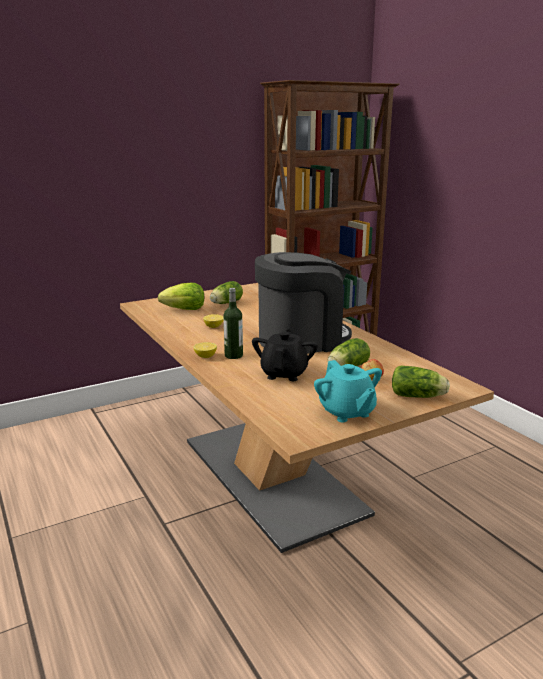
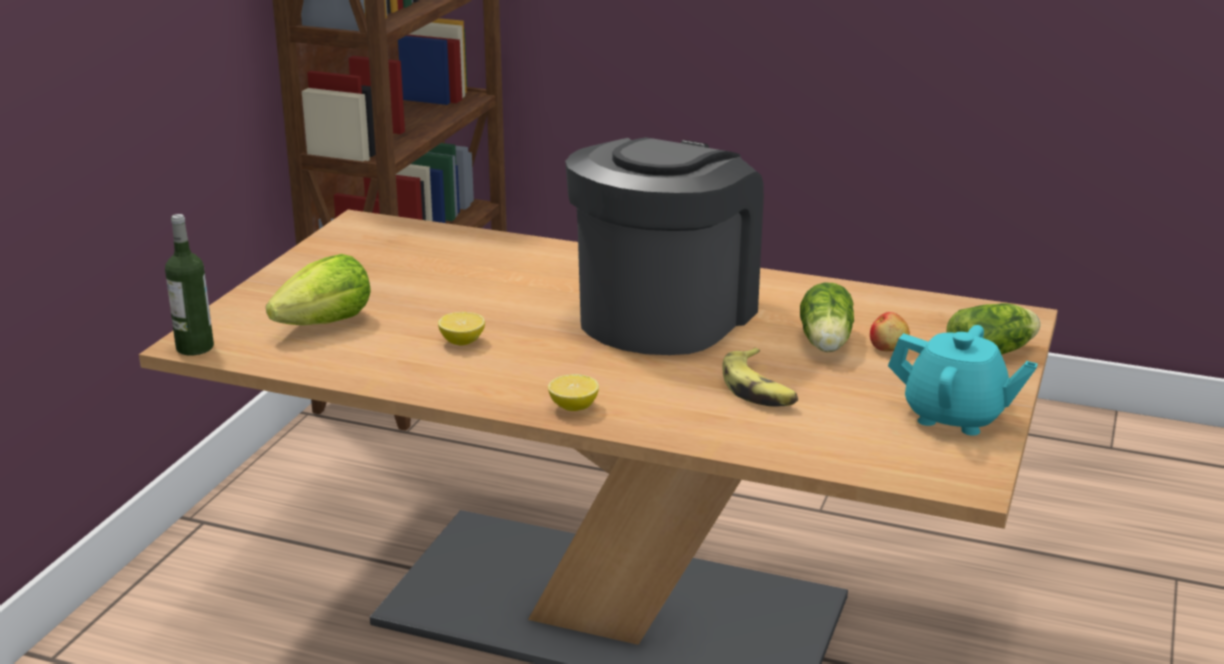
camera: 40 degrees left, 5 degrees up
lettuce [210,281,243,304] -> none
bottle [223,288,243,359] -> bottle moved to [165,214,214,355]
black teapot [252,329,318,381] -> banana [723,348,798,407]

